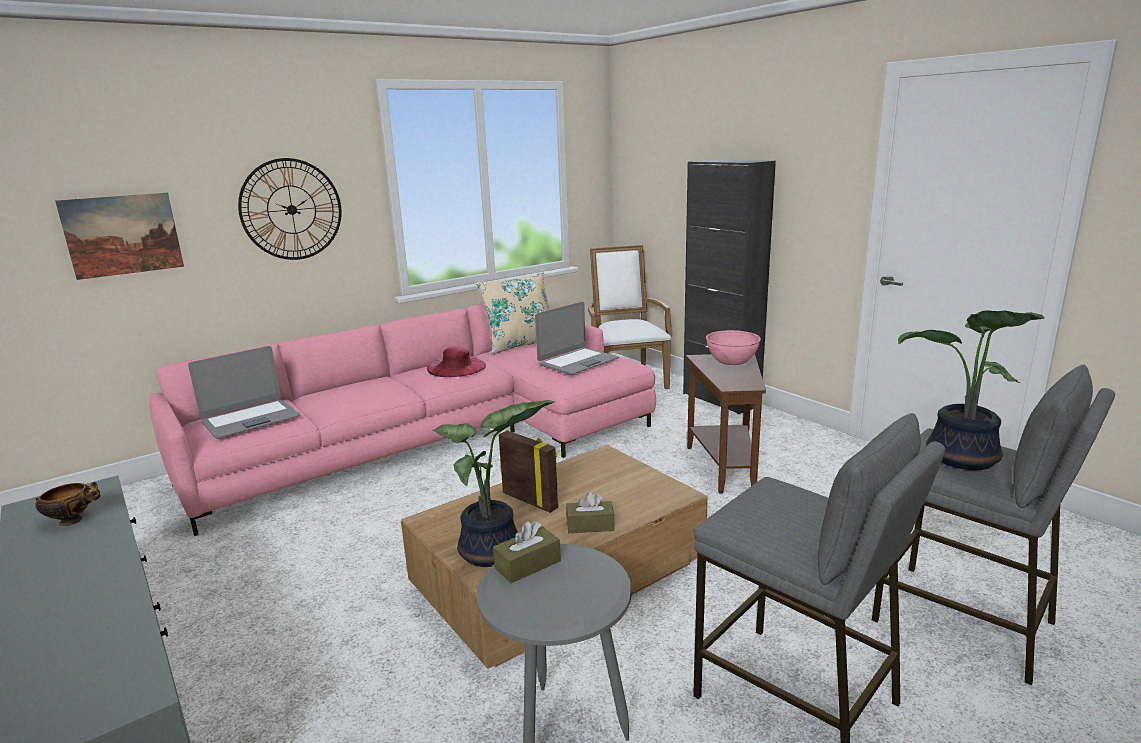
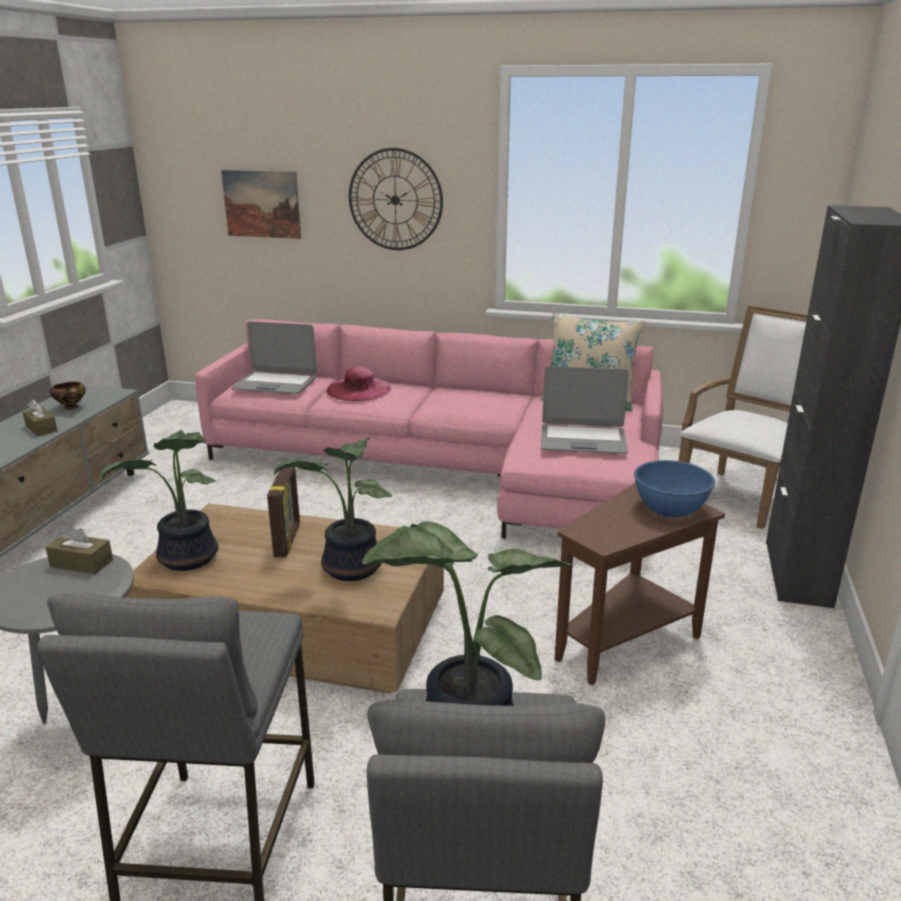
camera: 50 degrees right, 5 degrees up
pink hat [427,346,486,377] -> pink hat moved to [327,367,391,401]
brown tissue box [566,492,615,533] -> brown tissue box moved to [22,399,58,436]
pink bowl [706,330,761,365] -> blue bowl [634,460,715,518]
none -> potted plant [274,437,393,581]

